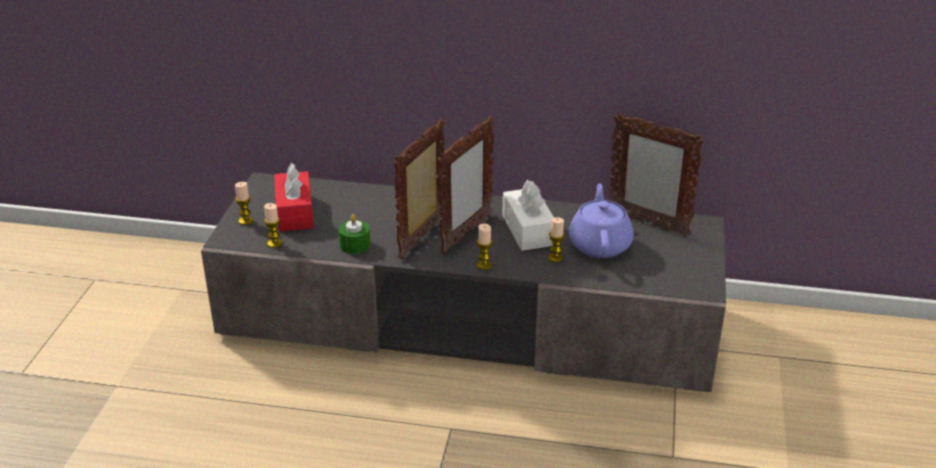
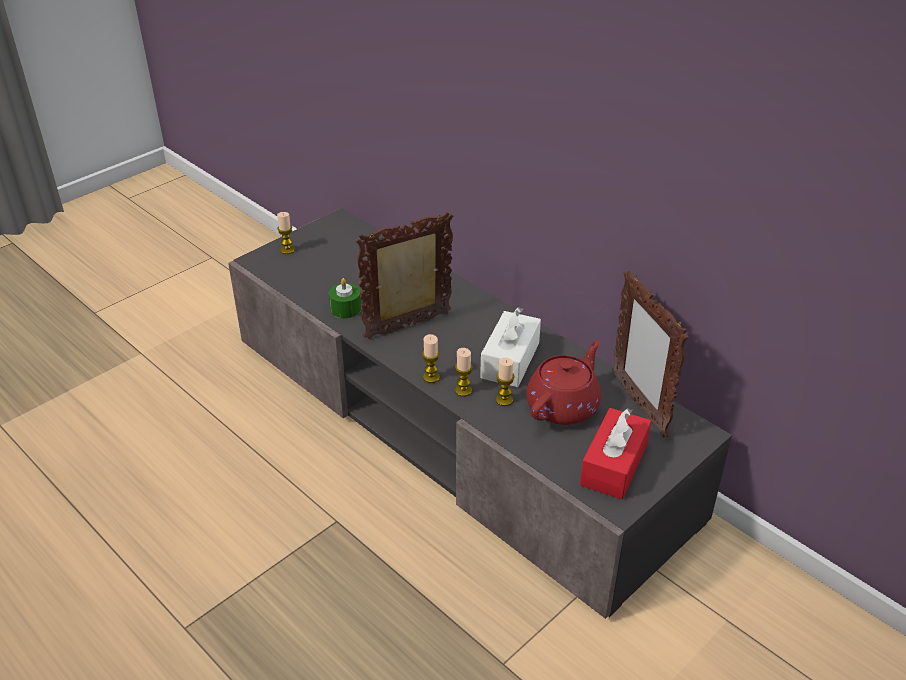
camera: 35 degrees right, 5 degrees up
candle [264,203,283,248] -> candle moved to [455,348,473,397]
red tissue box [274,163,314,232] -> red tissue box moved to [580,408,651,499]
picture frame [438,115,494,254] -> none
purple teapot [569,183,633,258] -> red teapot [526,340,601,425]

